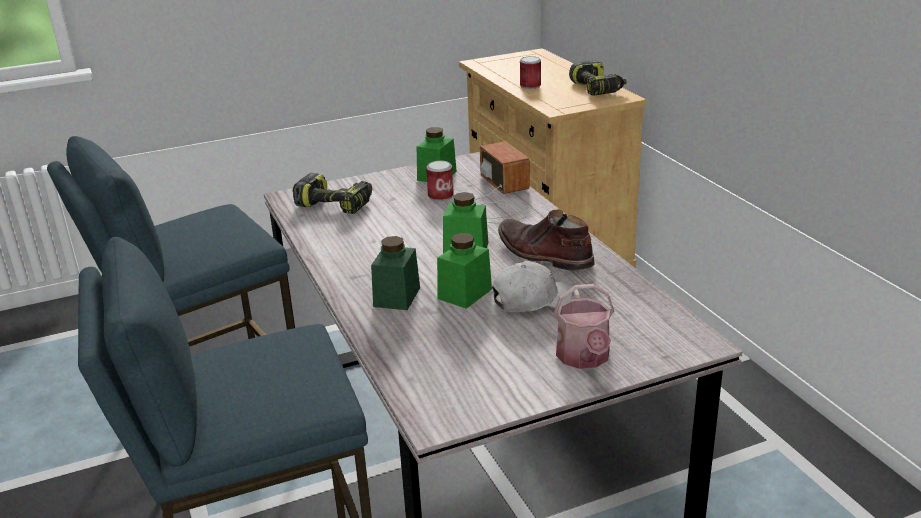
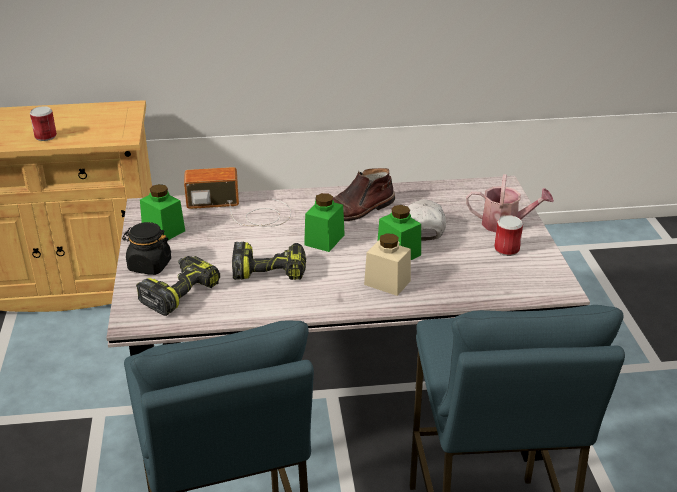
camera: 75 degrees left, 5 degrees up
green jar [371,236,420,310] -> beige jar [364,233,411,296]
can [426,161,454,201] -> can moved to [494,215,523,256]
power drill [569,60,626,96] -> power drill moved to [232,242,306,280]
none -> black jar [122,222,171,275]

